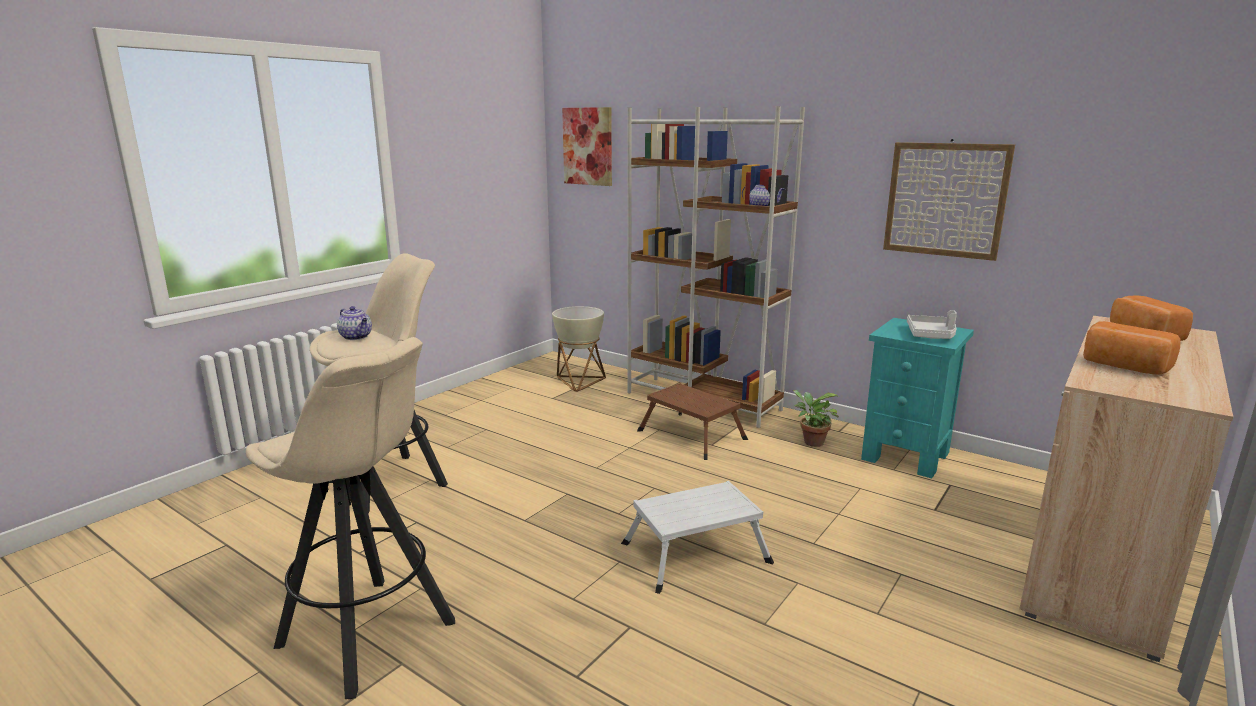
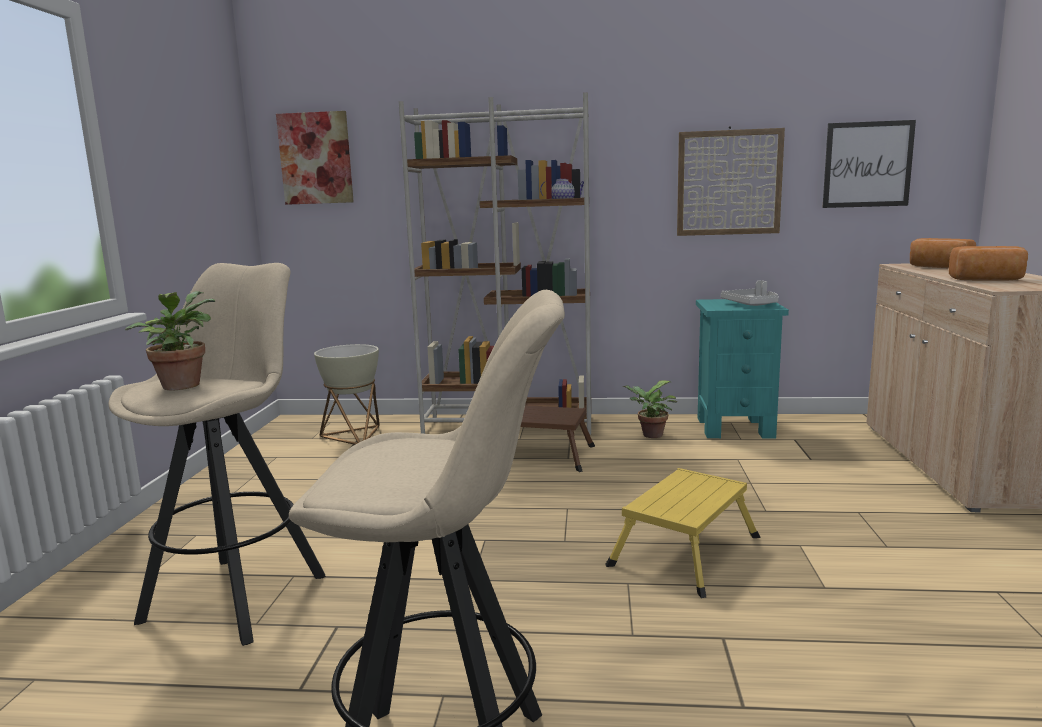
camera: 30 degrees left, 5 degrees down
teapot [337,306,372,340] -> potted plant [125,291,215,390]
white step ladder [621,481,774,594] -> yellow step ladder [605,468,761,598]
none -> picture [823,120,916,208]

